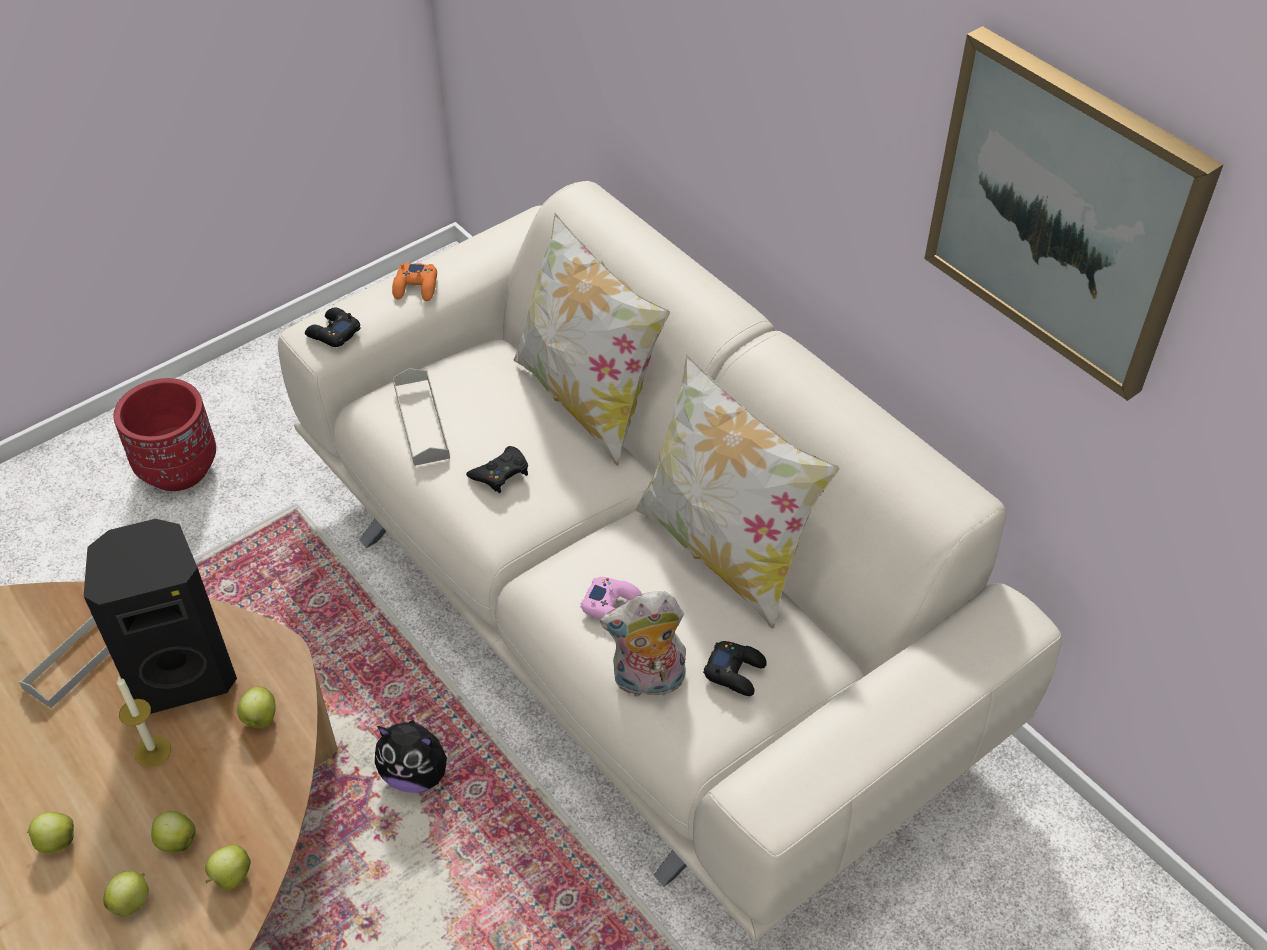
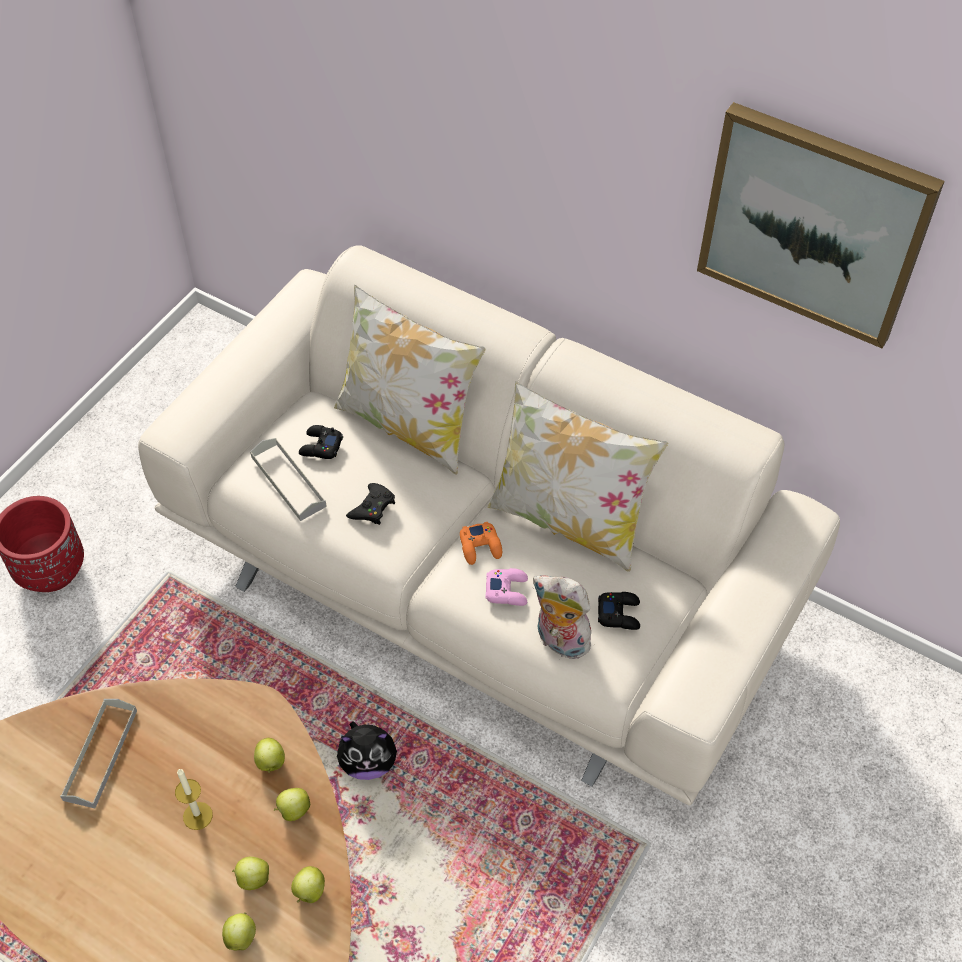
camera: 20 degrees left, 5 degrees up
apple [27,812,74,853] -> apple moved to [274,788,310,821]
black speaker [84,519,237,714] -> none
black game controller [305,307,361,347] -> black game controller moved to [299,425,343,459]
orange game controller [392,263,437,301] -> orange game controller moved to [460,522,502,565]
plush toy [600,591,686,697] -> plush toy turned 60 degrees clockwise [532,575,596,659]

